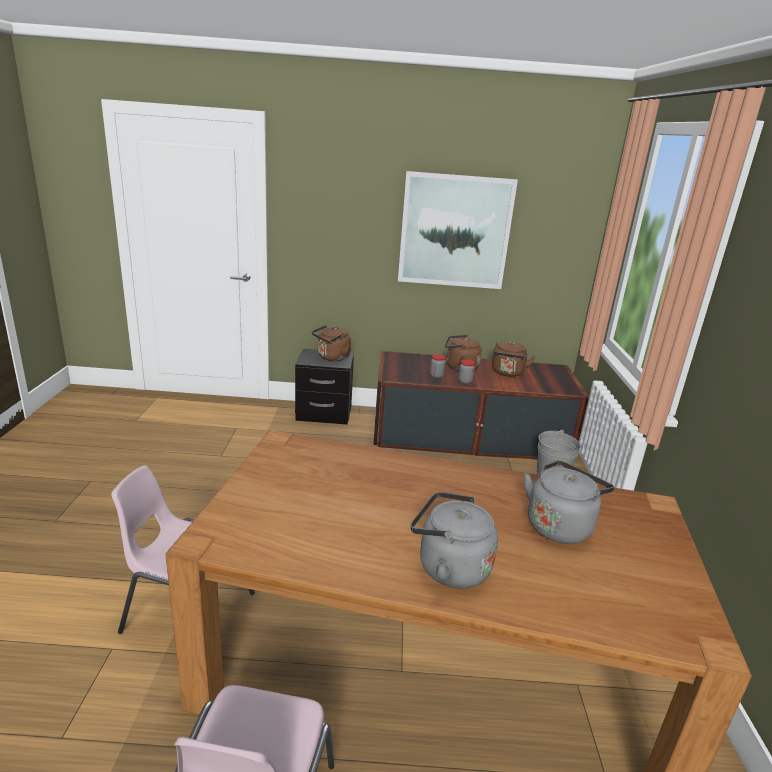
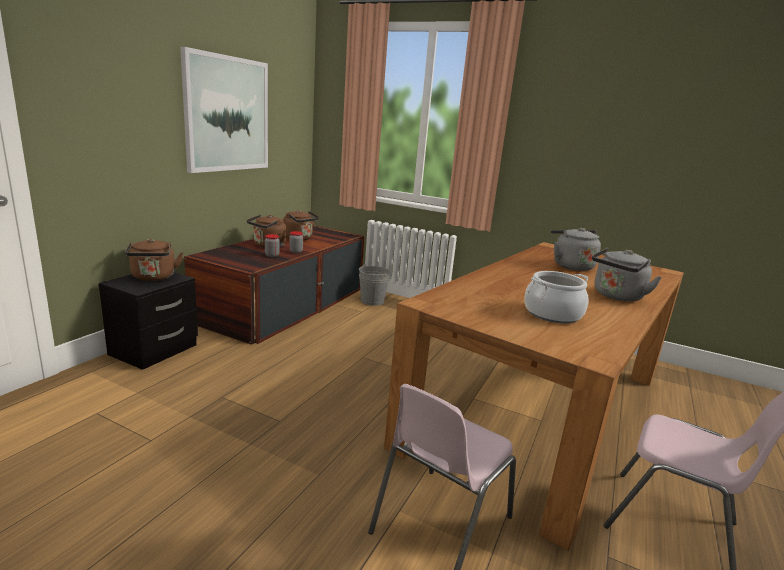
camera: 65 degrees left, 5 degrees down
none -> cooking pot [524,271,589,323]

